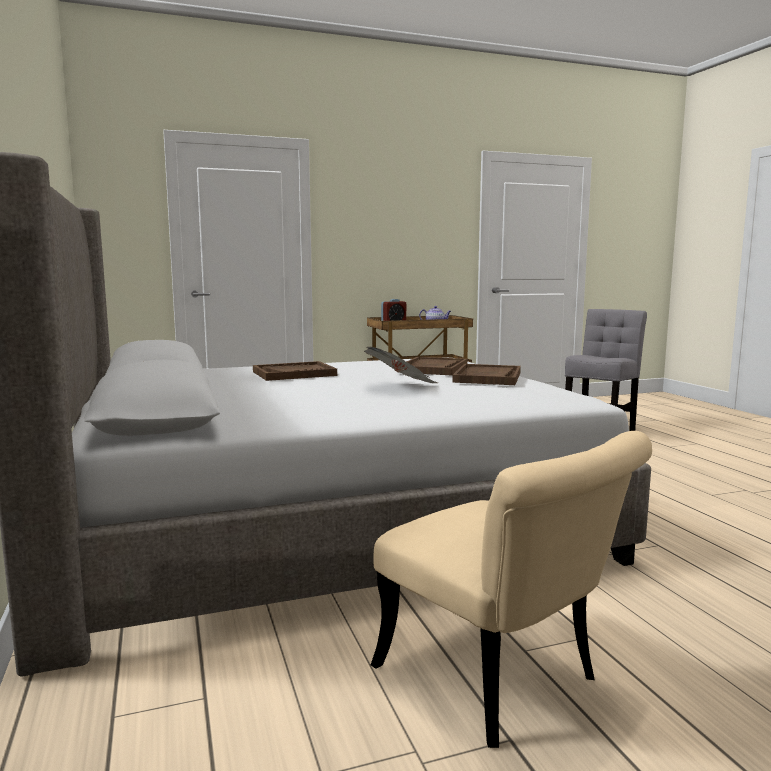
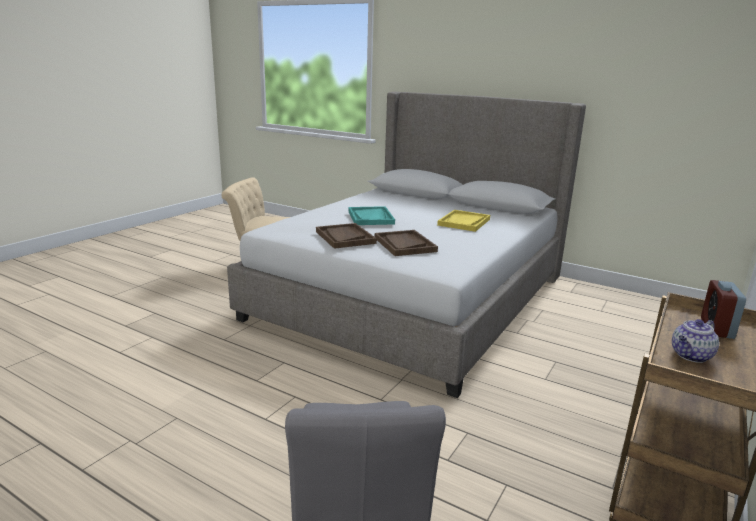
camera: 140 degrees right, 10 degrees up
brown tray [253,361,337,381] -> yellow tray [437,210,490,232]
newspaper [364,347,437,383] -> turquoise tray [349,206,395,225]

